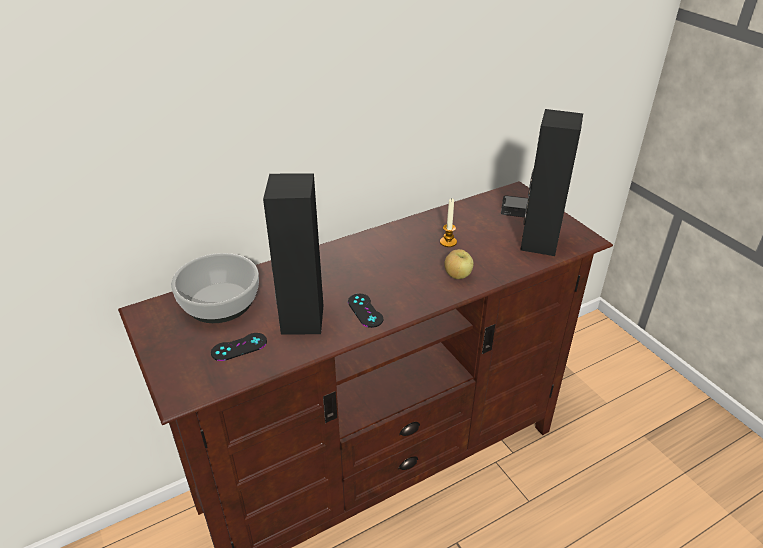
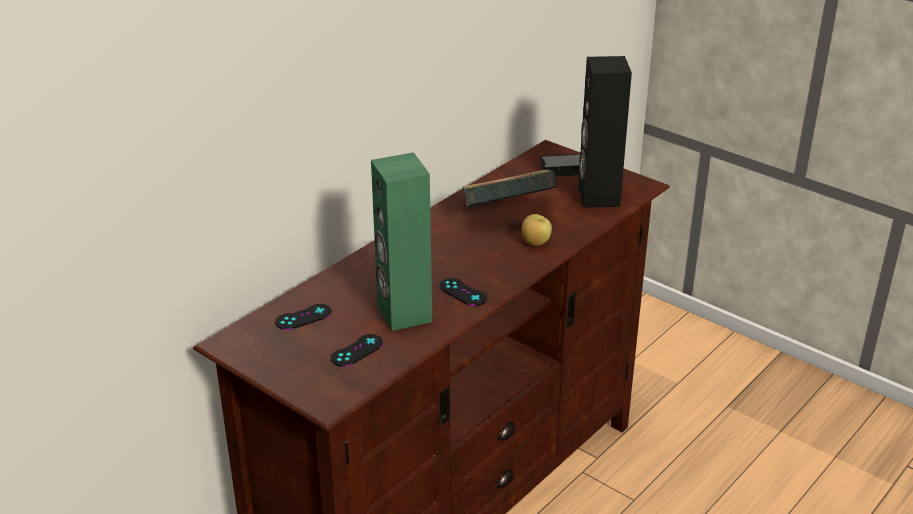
camera: 20 degrees left, 5 degrees down
bowl [171,253,259,323] -> black game controller [275,304,332,330]
black speaker [263,173,323,335] -> green speaker [371,152,432,331]
candle [440,199,457,247] -> book [462,169,556,207]

